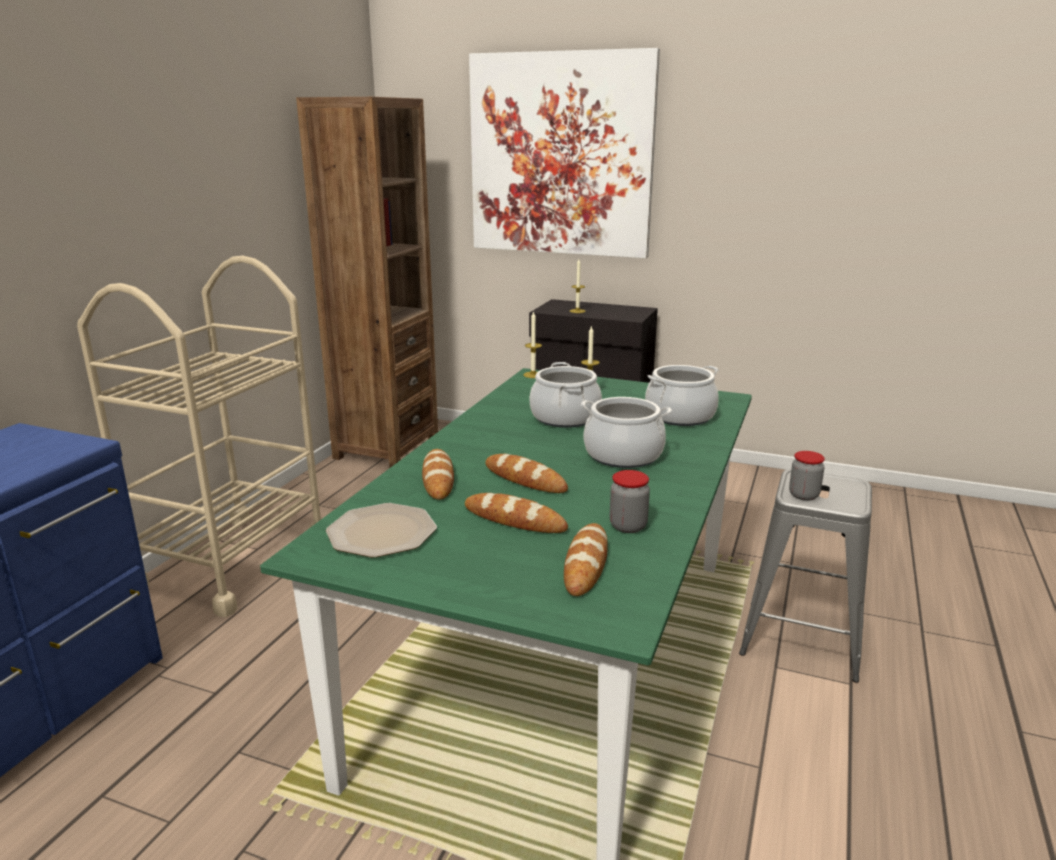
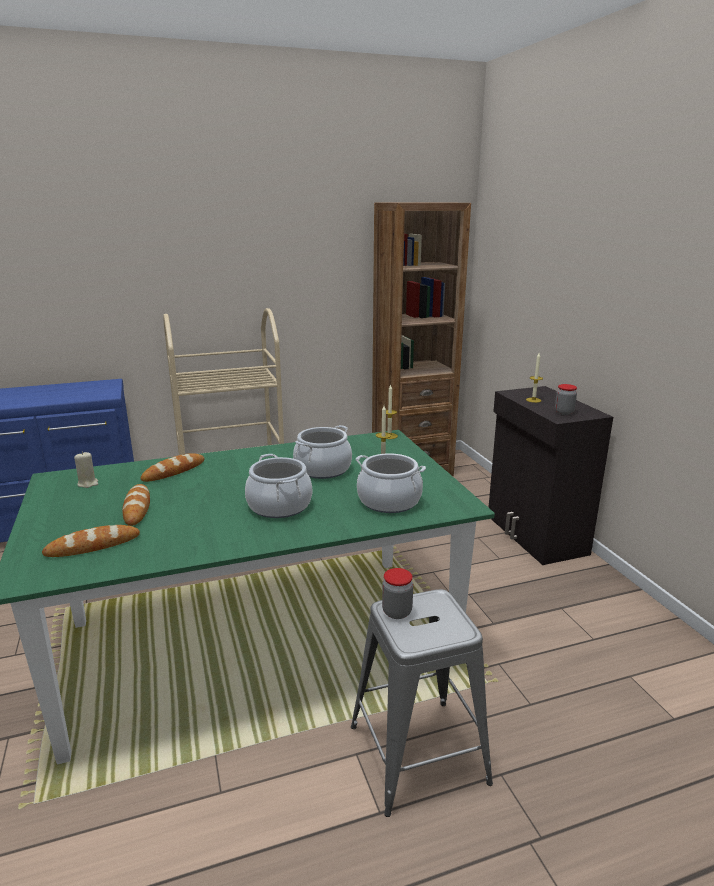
camera: 50 degrees right, 0 degrees up
plate [326,503,437,558] -> beige candle [74,452,98,488]
picture [469,48,660,258] -> none
bread [485,454,568,493] -> none
jar [610,470,650,533] -> jar moved to [555,384,577,415]

